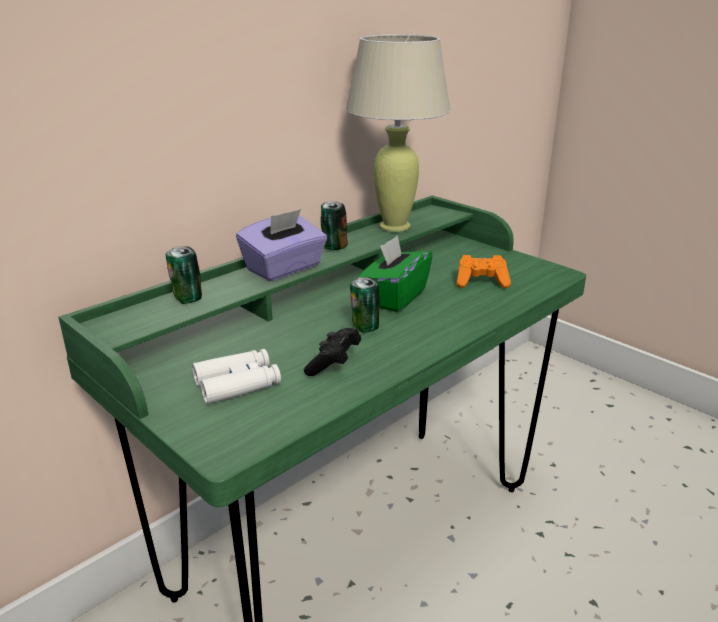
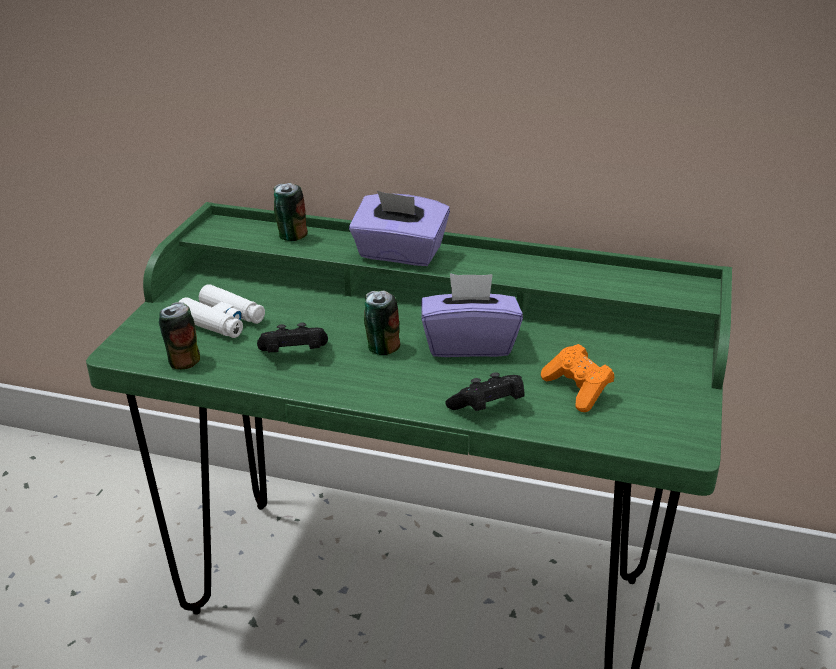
camera: 60 degrees right, 5 degrees up
can [321,201,348,250] -> can moved to [159,302,200,369]
beige table lamp [346,34,451,232] -> none
green tissue box [359,235,433,312] -> purple tissue box [421,273,523,357]
none -> black game controller [445,372,524,411]

